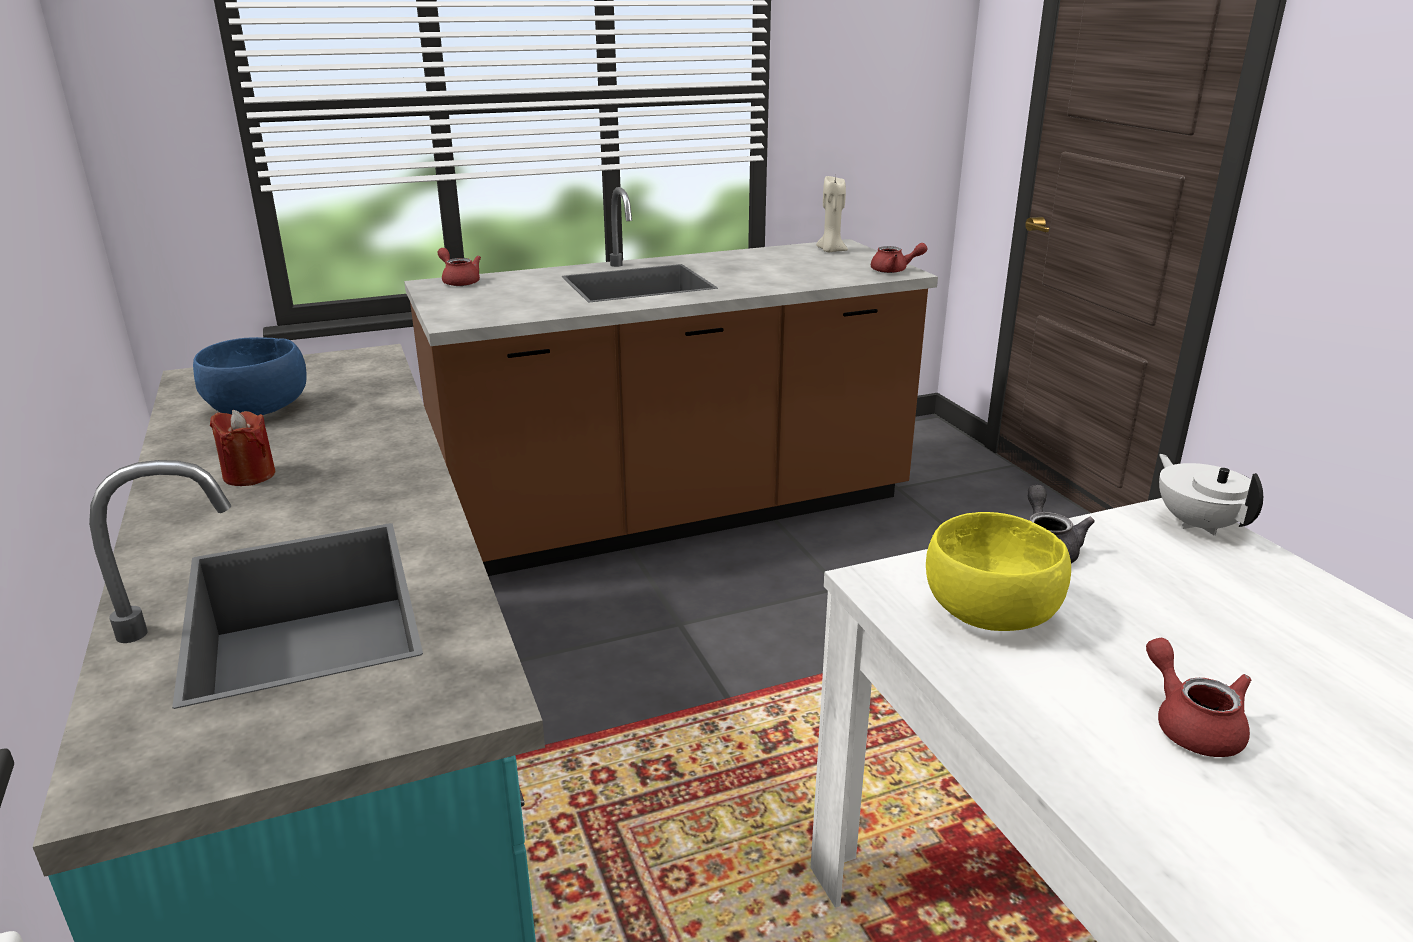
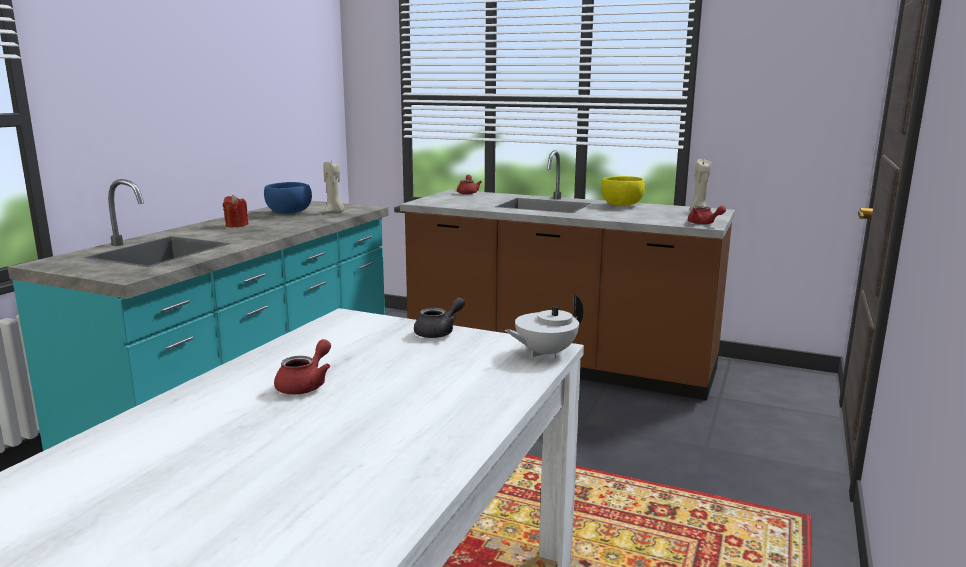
camera: 45 degrees right, 10 degrees down
yellow bowl [926,512,1071,631] -> yellow bowl moved to [601,176,645,206]
white teapot [1159,454,1263,535] -> white teapot turned 150 degrees counterclockwise [505,295,583,358]
none -> beige candle [323,162,344,213]

